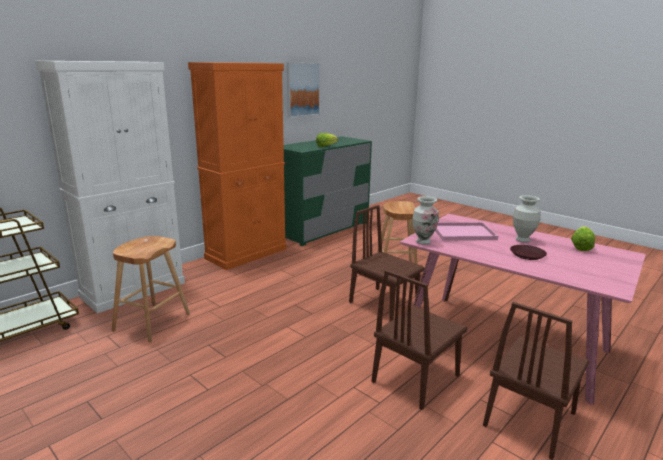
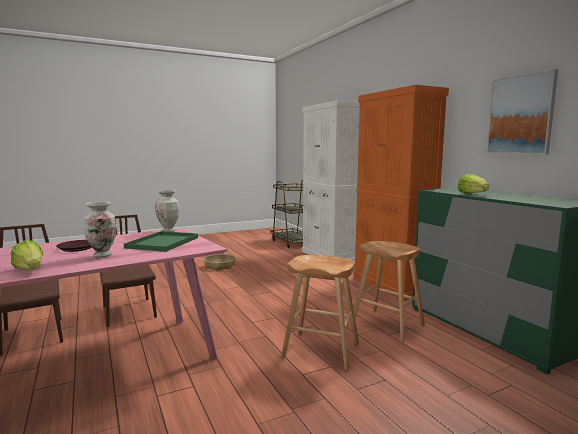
camera: 110 degrees right, 10 degrees down
brown stool [111,236,190,342] -> brown stool moved to [354,241,425,342]
brown chair [349,205,424,322] -> none
pink tray [435,222,498,241] -> green tray [124,231,198,252]
none -> basket [204,254,236,271]

